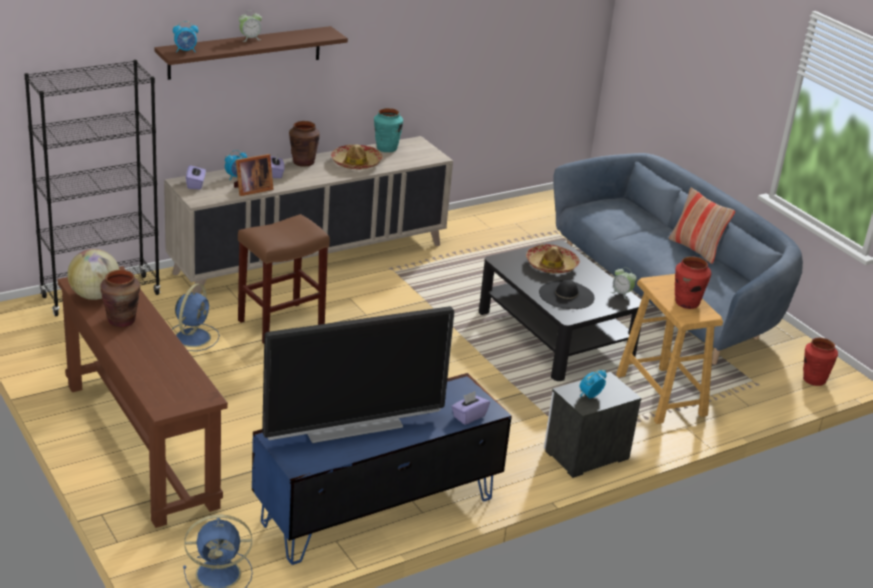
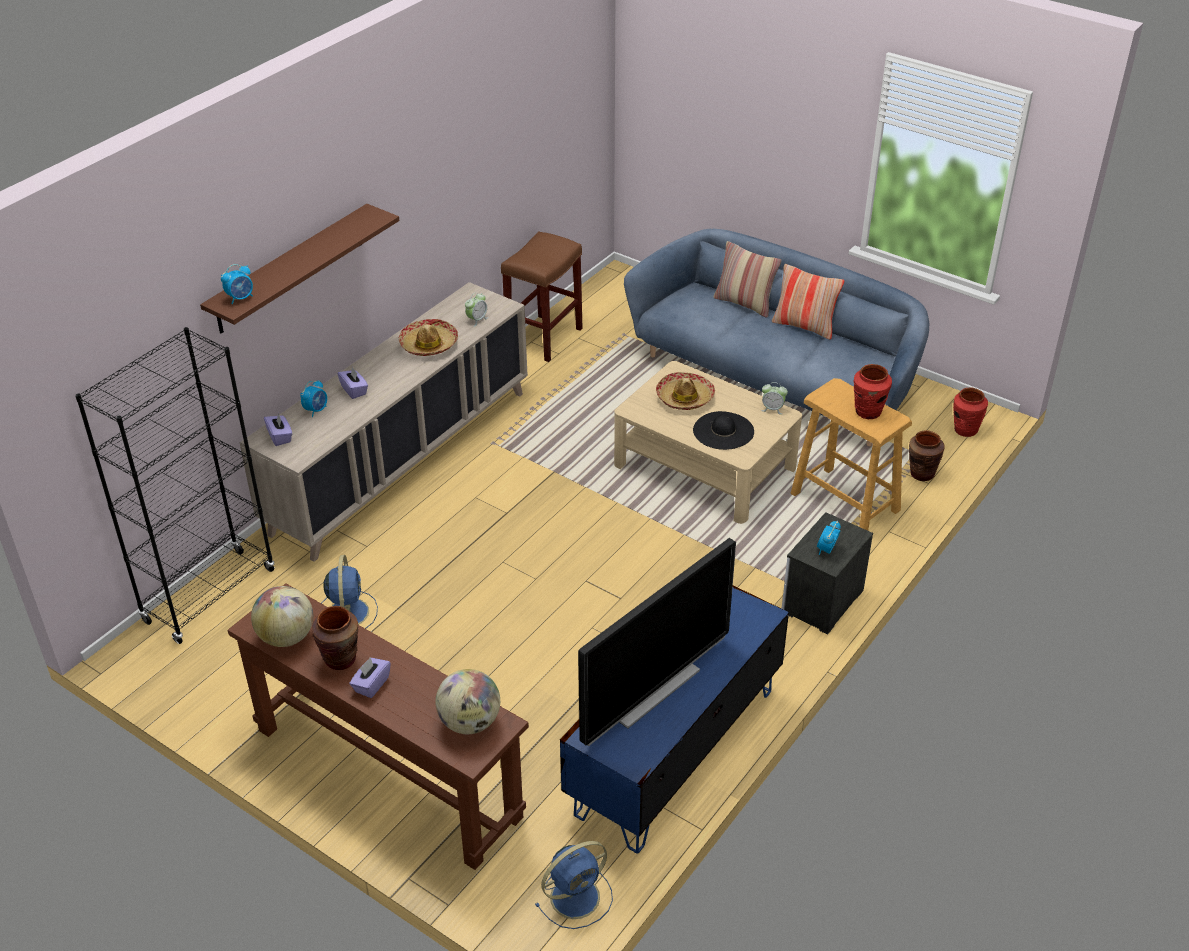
camera: 20 degrees left, 10 degrees up
picture frame [234,154,274,196] -> none
brown stool [238,214,330,344] -> brown stool moved to [501,232,583,362]
alarm clock [239,10,262,42] -> alarm clock moved to [465,293,488,327]
brown vase [289,121,320,167] -> brown vase moved to [909,430,945,481]
turquoise vase [374,108,403,152] -> none
purple tissue box [451,391,490,425] -> purple tissue box moved to [349,657,391,698]
black coffee table [479,240,641,381] -> beige coffee table [614,361,802,524]
none -> globe [435,669,500,734]
none -> pillow [714,241,782,318]

